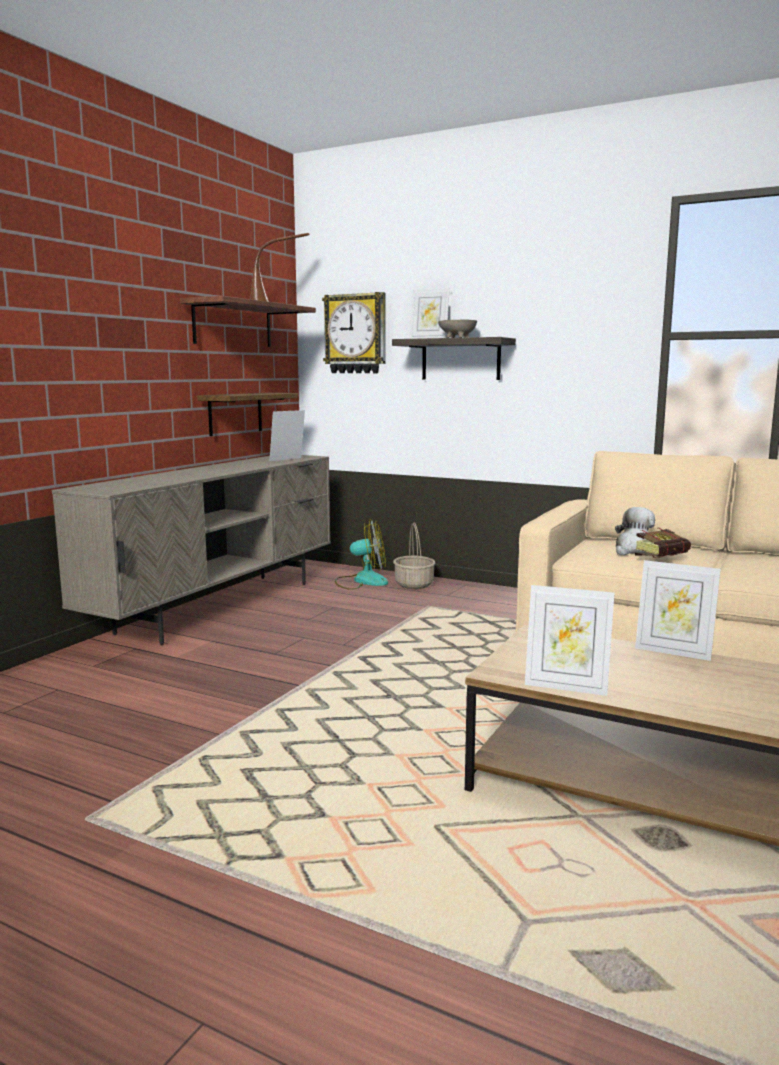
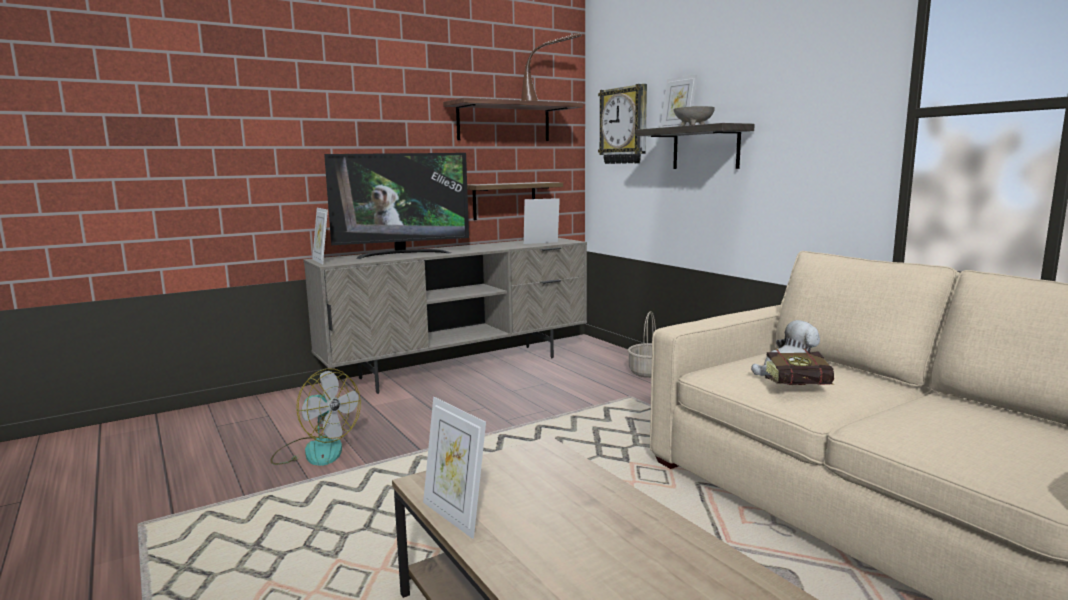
camera: 30 degrees right, 0 degrees up
fan [335,519,388,590] -> fan moved to [270,368,361,466]
picture frame [635,560,721,661] -> picture frame moved to [312,208,328,264]
none -> television [324,153,469,259]

